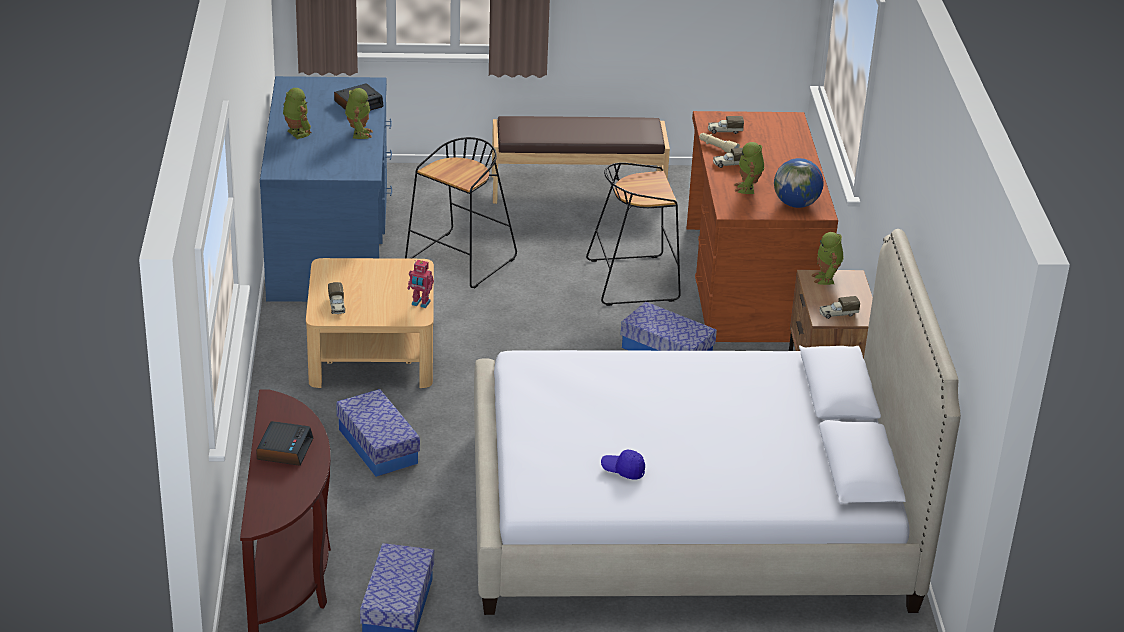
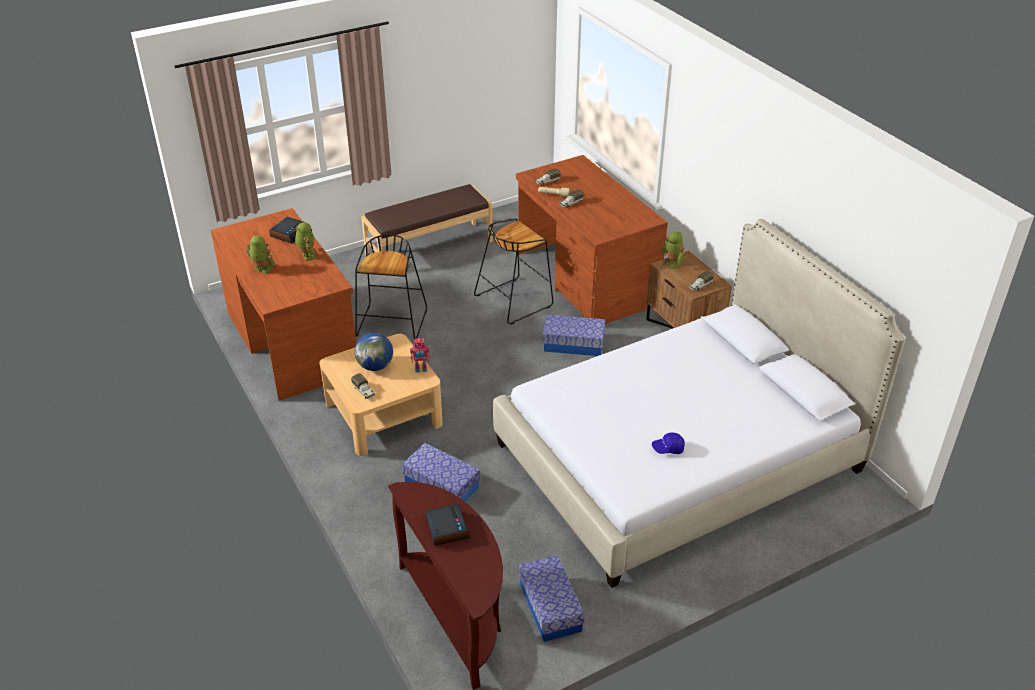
camera: 25 degrees left, 5 degrees up
blue desk [260,76,392,302] -> brown desk [211,208,356,401]
toy robot [735,142,764,194] -> none
globe [774,158,824,208] -> globe moved to [355,333,393,371]

